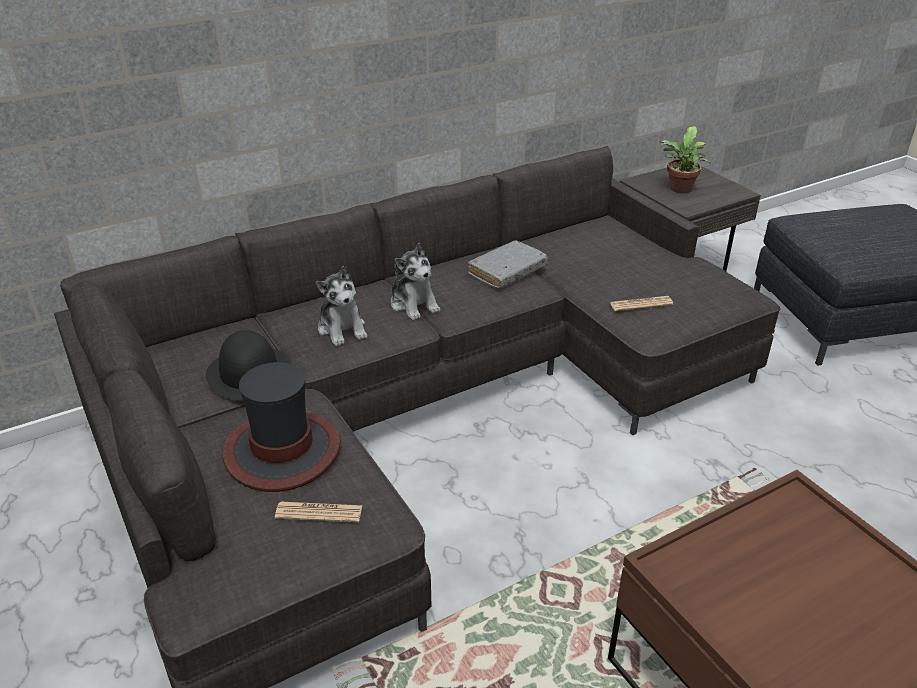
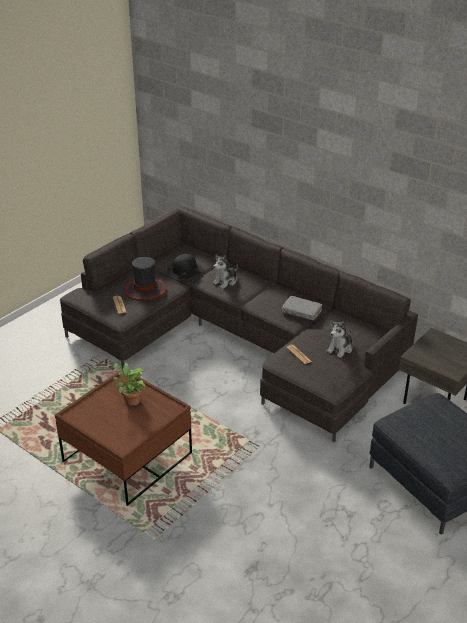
camera: 70 degrees right, 0 degrees up
plush toy [391,243,440,320] -> plush toy moved to [327,320,353,358]
potted plant [660,126,711,193] -> potted plant moved to [113,363,145,406]

